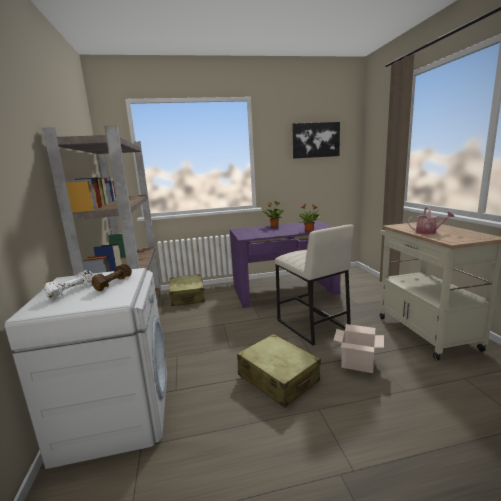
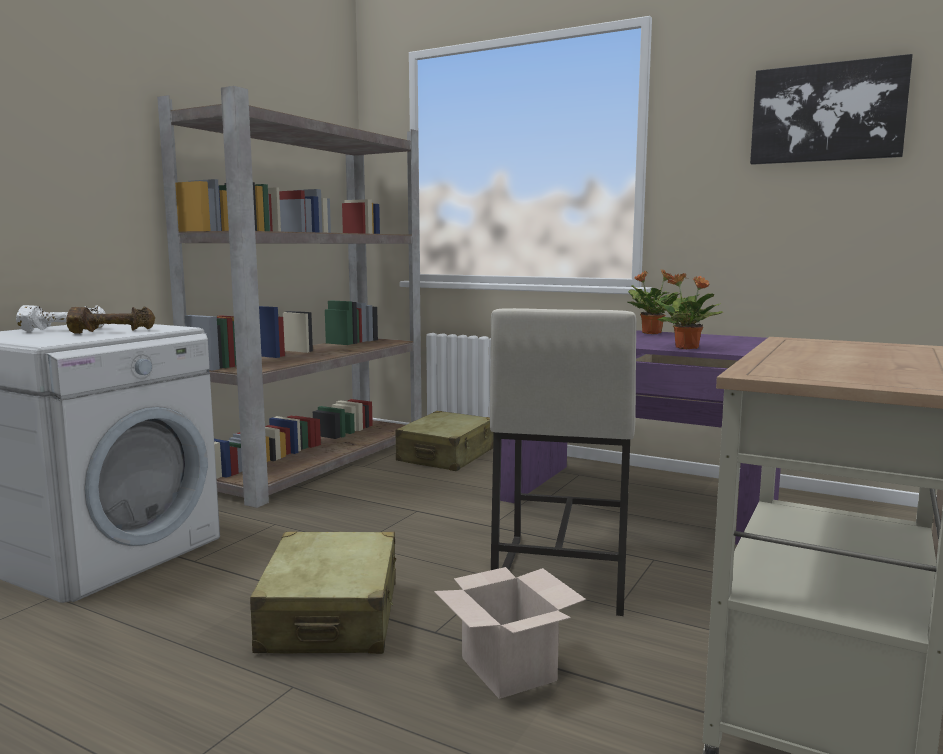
camera: 40 degrees right, 5 degrees down
watering can [408,206,455,235] -> none

